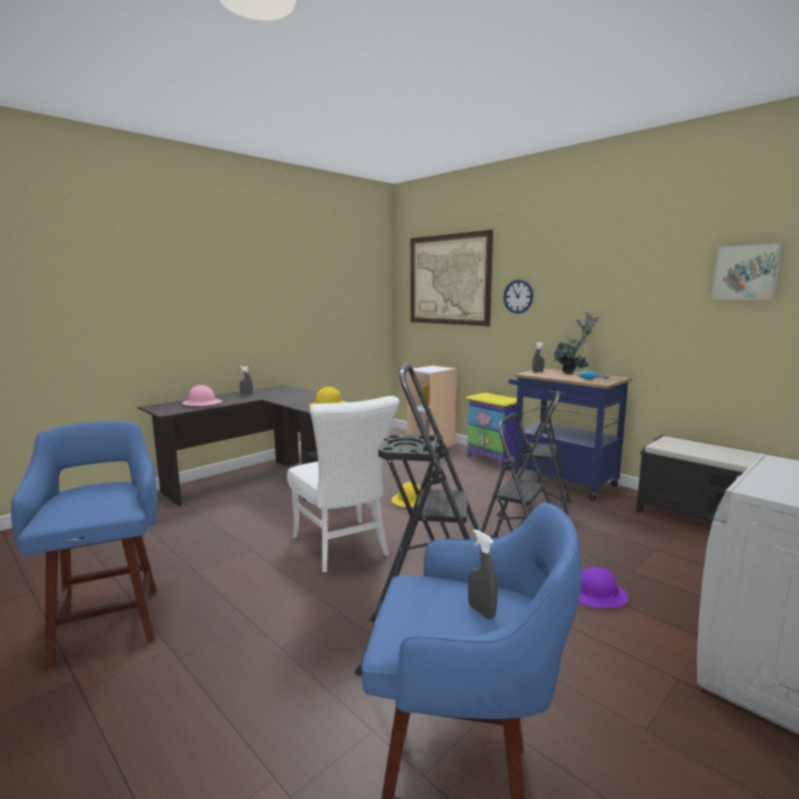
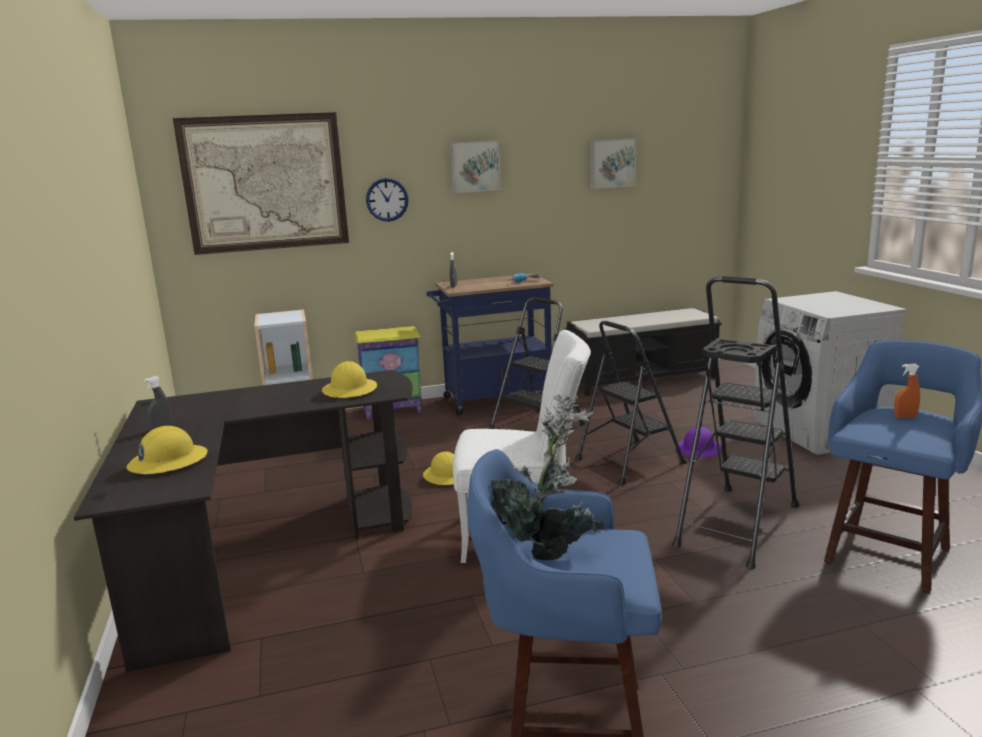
camera: 60 degrees left, 5 degrees up
pink hard hat [182,385,222,406] -> yellow hard hat [126,426,208,474]
grey spray bottle [468,529,497,620] -> orange spray bottle [894,364,920,418]
potted plant [554,312,599,375] -> potted plant moved to [491,394,605,560]
none -> picture [450,140,501,193]

